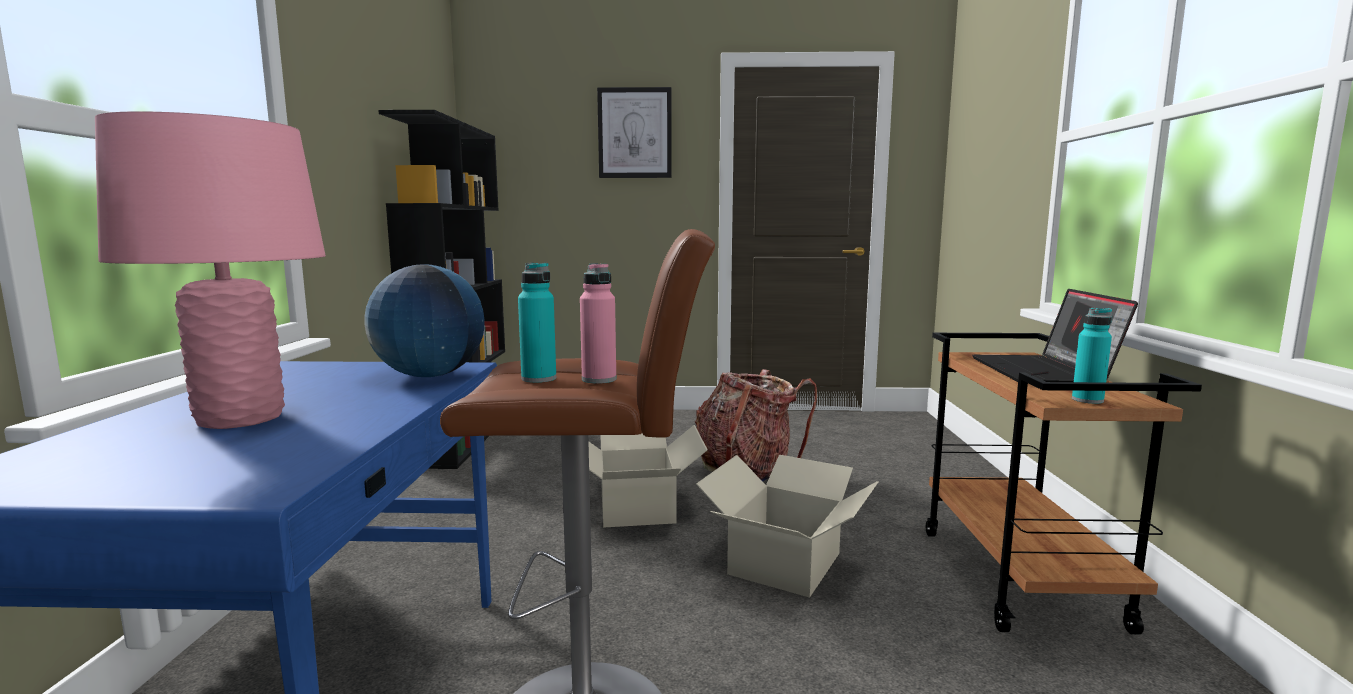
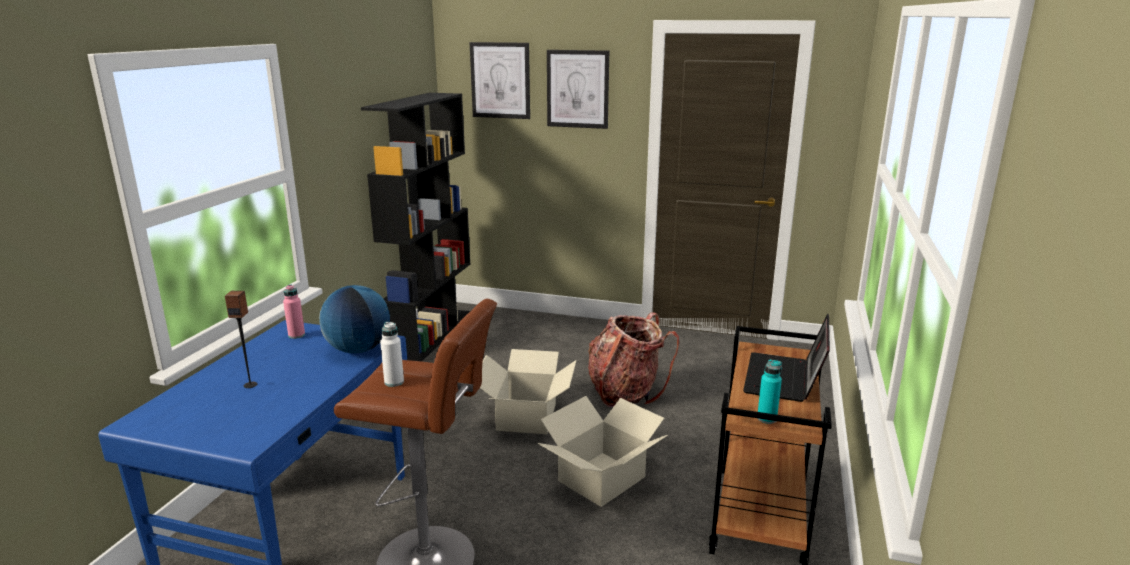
camera: 15 degrees right, 10 degrees up
pink table lamp [95,111,326,429] -> speaker [225,291,257,388]
turquoise bottle [518,262,556,383] -> white bottle [380,322,404,387]
pink bottle [580,263,616,384] -> pink bottle moved to [283,284,305,339]
none -> picture [470,42,530,119]

